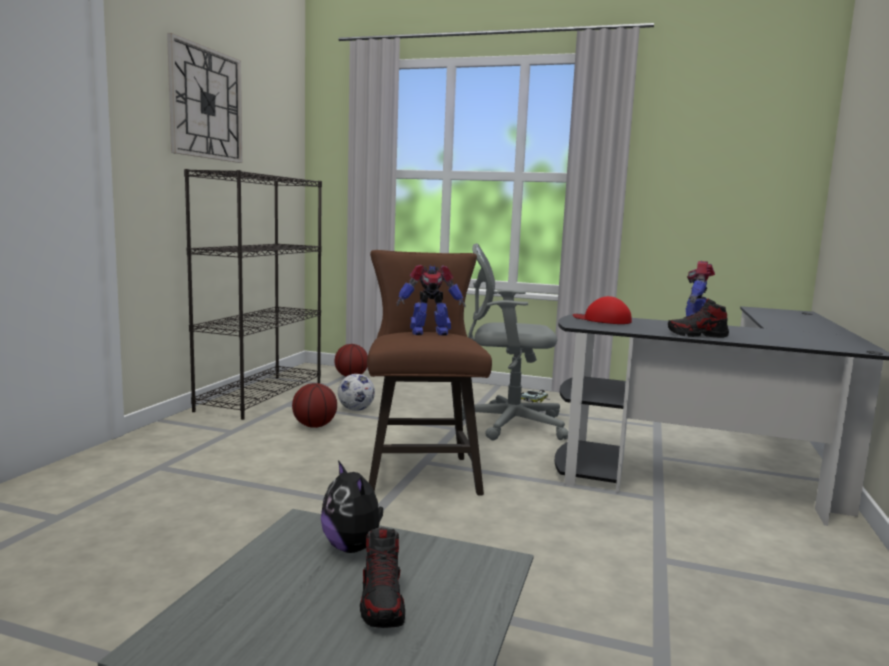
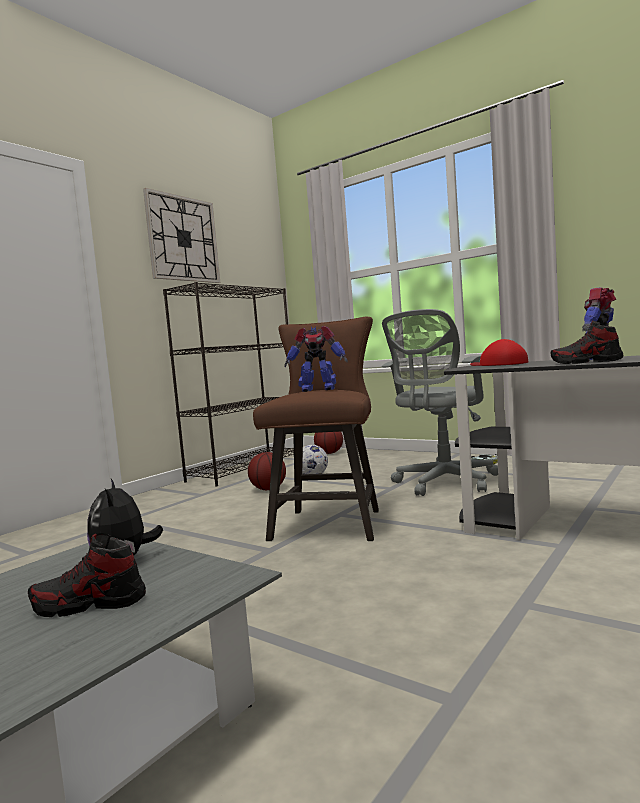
camera: 20 degrees right, 5 degrees down
shoe [360,527,405,628] -> shoe turned 75 degrees clockwise [28,533,146,617]
grey office chair [462,243,568,441] -> grey office chair turned 75 degrees counterclockwise [382,309,498,496]

